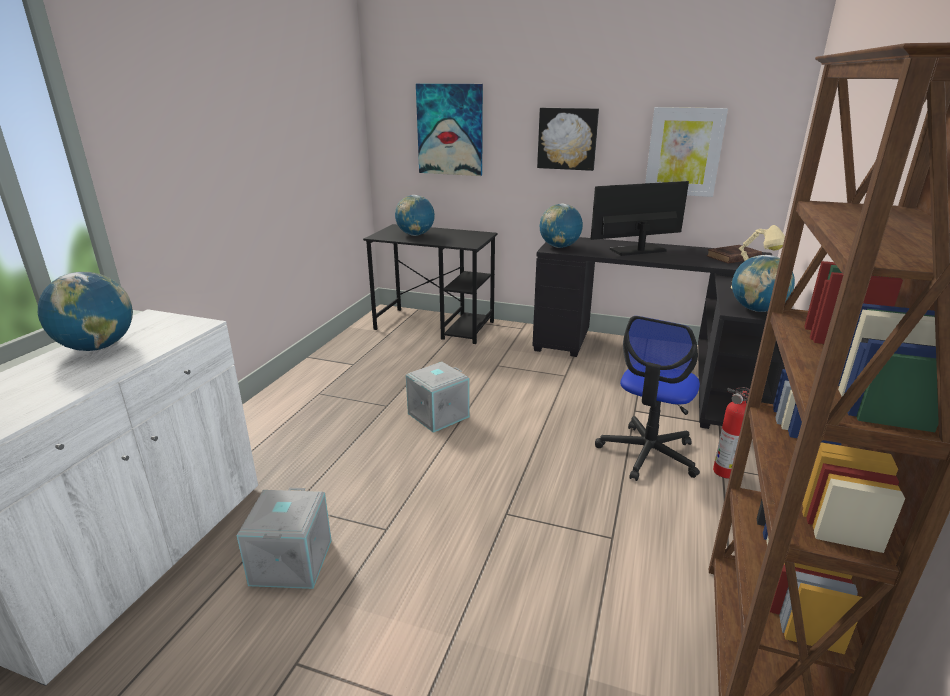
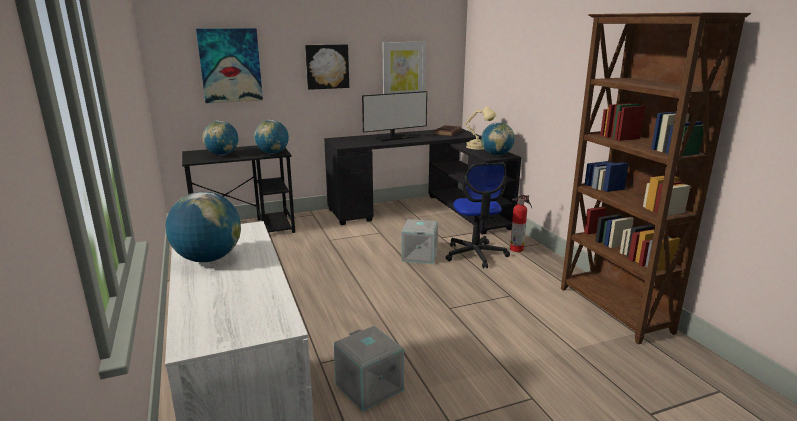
camera: 40 degrees left, 5 degrees down
grey storage box [406,362,470,433] -> grey storage box moved to [401,219,438,264]
globe [540,203,583,248] -> globe moved to [254,120,289,154]
monitor [591,181,689,256] -> monitor turned 150 degrees counterclockwise [362,91,427,141]

